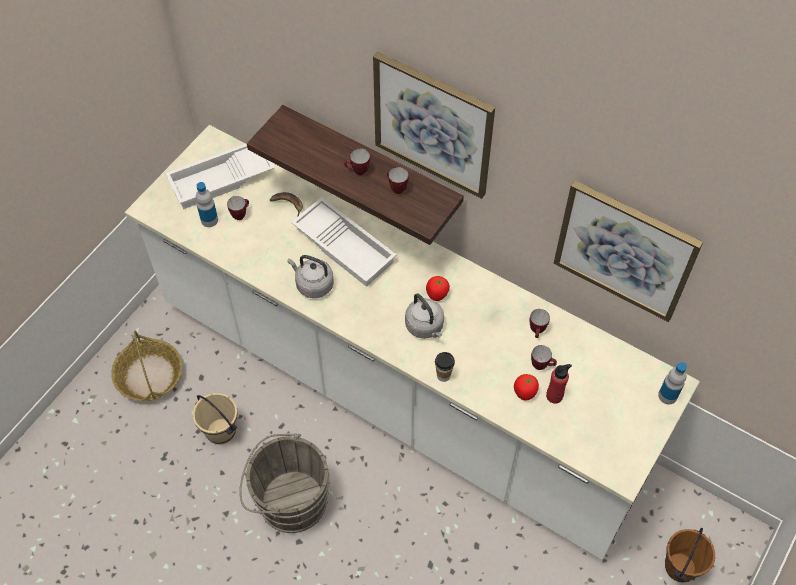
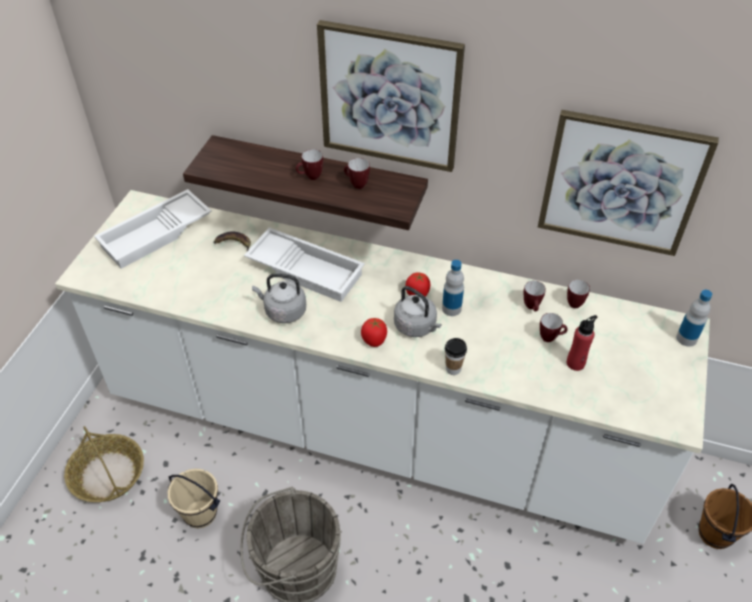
camera: 15 degrees left, 10 degrees down
bottle [196,182,218,227] -> bottle moved to [442,260,464,316]
mug [227,196,249,220] -> mug moved to [567,280,590,308]
tomato [514,374,539,401] -> tomato moved to [361,318,387,347]

